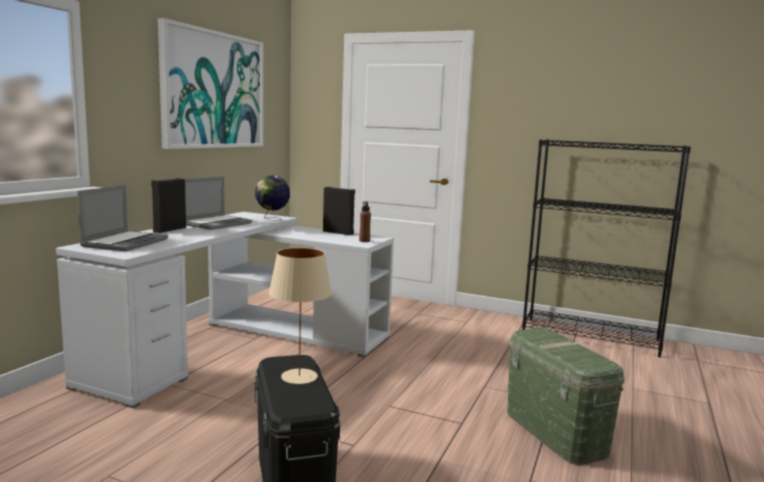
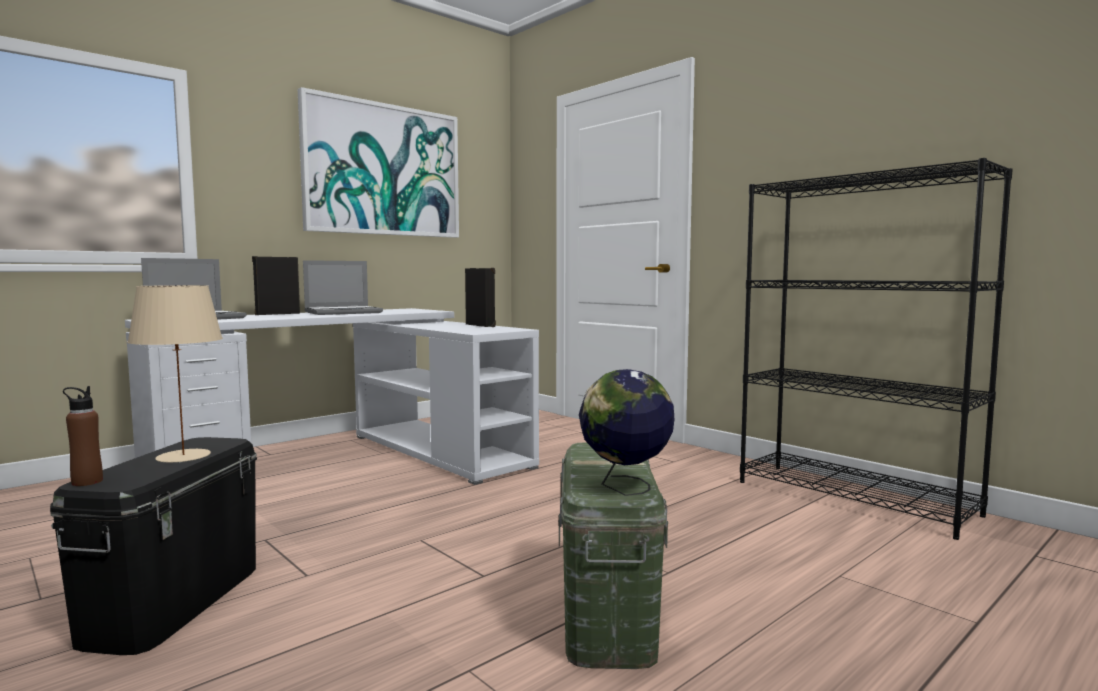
camera: 25 degrees right, 5 degrees down
globe [255,176,290,221] -> globe moved to [579,369,675,496]
brown bottle [359,201,371,242] -> brown bottle moved to [63,386,103,486]

